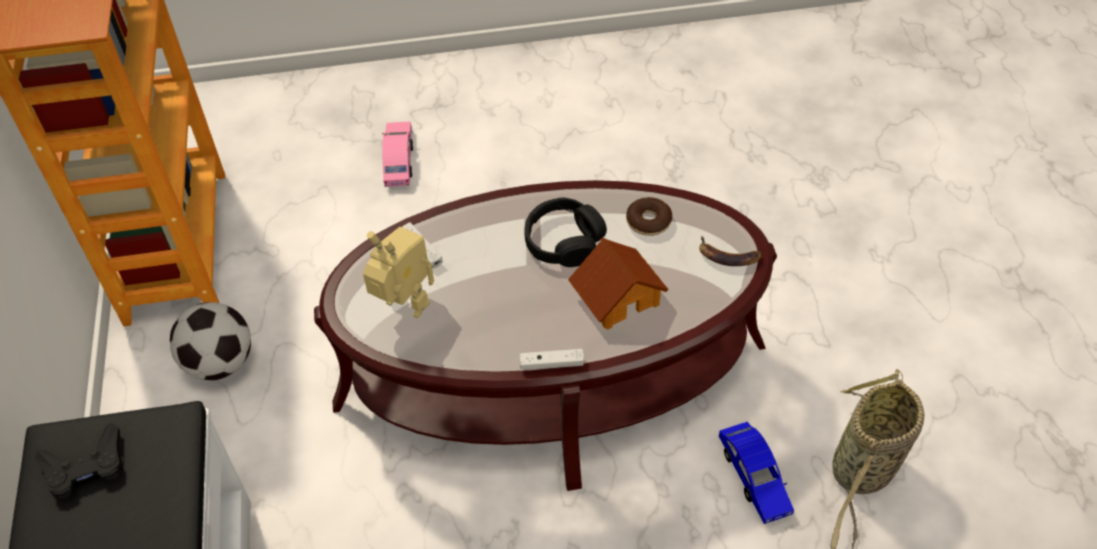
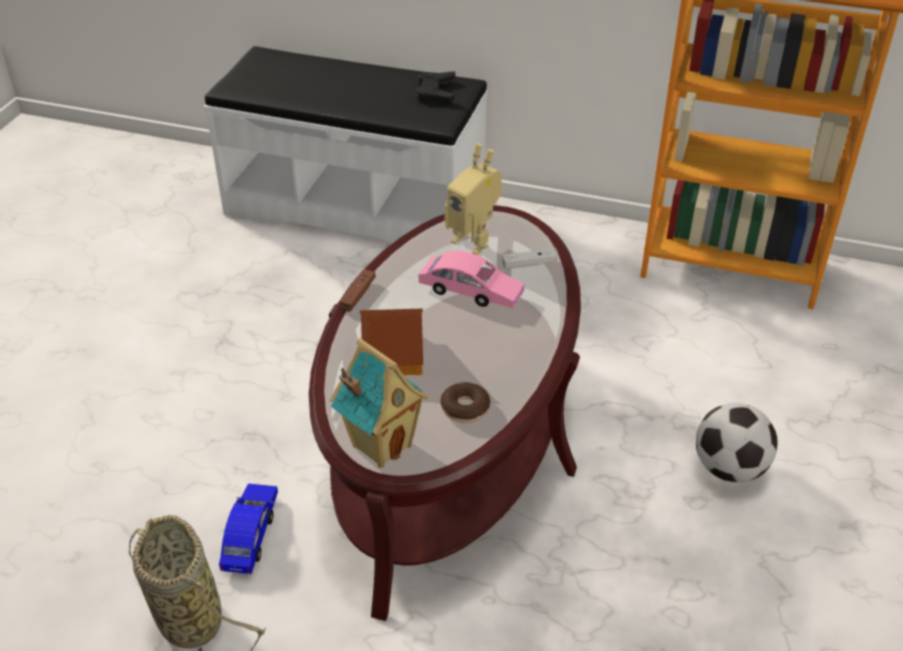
camera: 115 degrees right, 10 degrees down
football [170,302,251,380] -> football moved to [696,403,777,483]
toy robot [363,227,434,318] -> toy robot turned 75 degrees clockwise [445,143,502,255]
pink toy car [382,121,413,187] -> pink toy car moved to [419,251,524,309]
white game controller [519,349,584,370] -> brown game controller [339,269,376,312]
black headphones [524,197,607,267] -> none
banana [699,235,762,266] -> toy house [330,338,428,468]
blue toy car [719,422,794,524] -> blue toy car turned 90 degrees clockwise [219,483,278,574]

